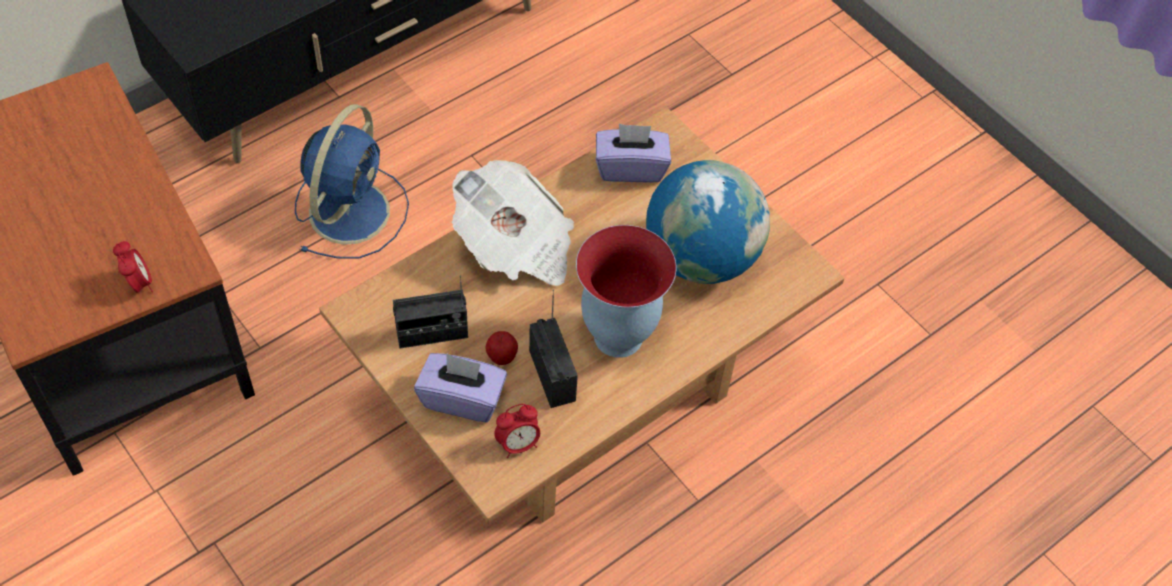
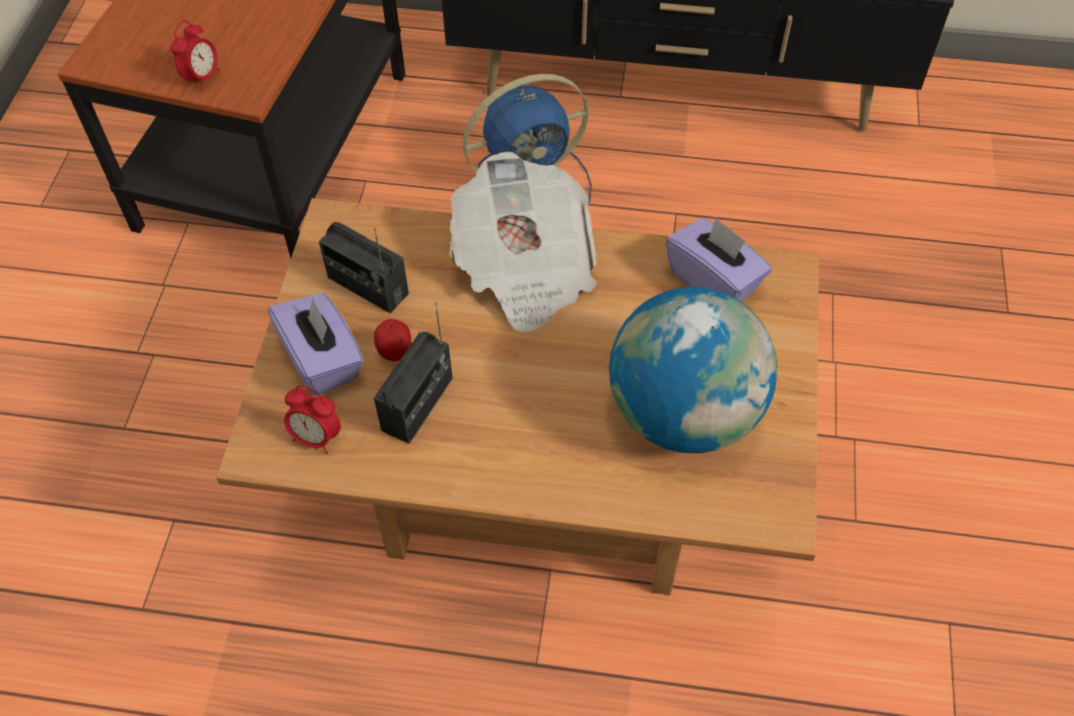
camera: 50 degrees right, 0 degrees up
vase [576,225,677,358] -> none

